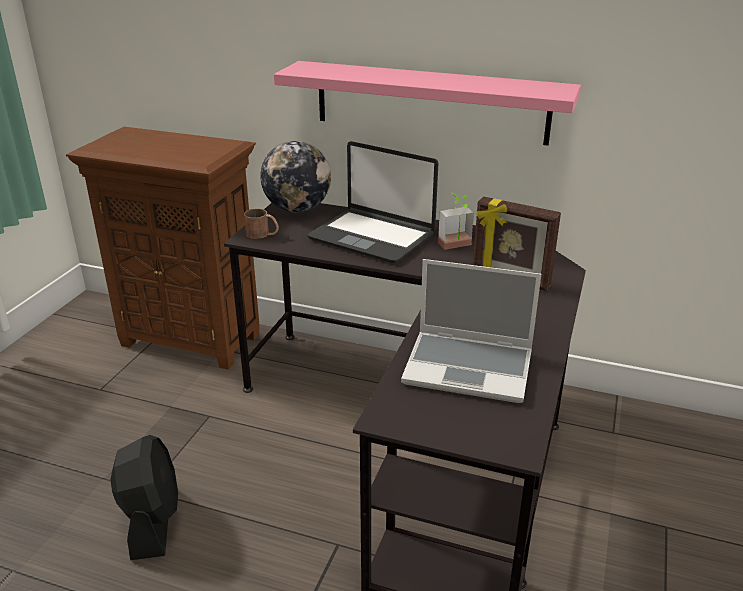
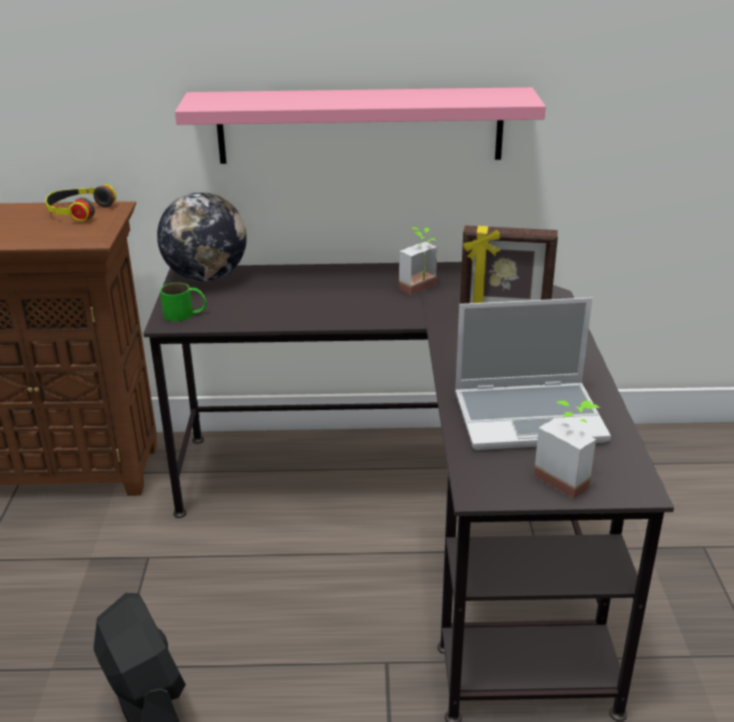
camera: 20 degrees left, 0 degrees up
brown mug [244,209,279,239] -> green mug [160,283,207,321]
laptop [307,141,438,263] -> none
none -> headphones [45,184,116,222]
none -> potted plant [534,401,600,499]

